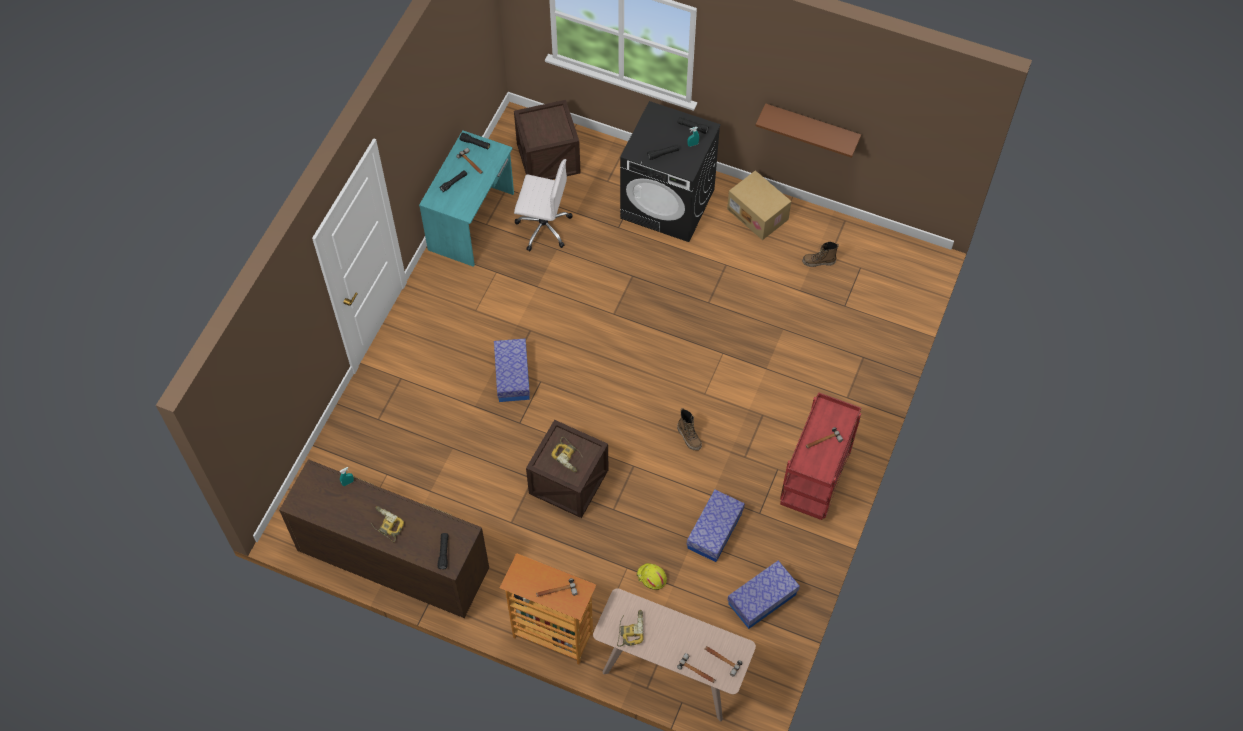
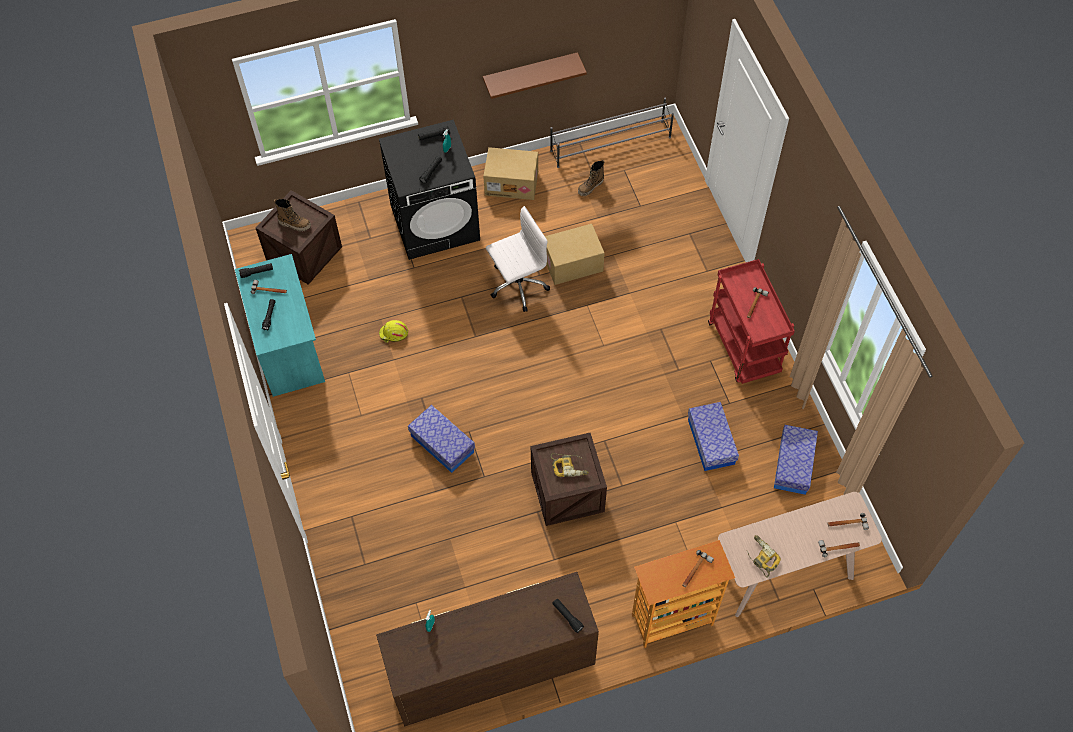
camera: 40 degrees left, 0 degrees up
power drill [371,506,404,542] -> none
white office chair [514,159,573,251] -> white office chair moved to [486,206,550,312]
yellow hard hat [637,563,667,590] -> yellow hard hat moved to [379,320,408,343]
boot [677,408,702,450] -> boot moved to [274,199,311,232]
none -> cardboard box [545,224,605,285]
none -> grey shoe rack [550,97,674,168]

